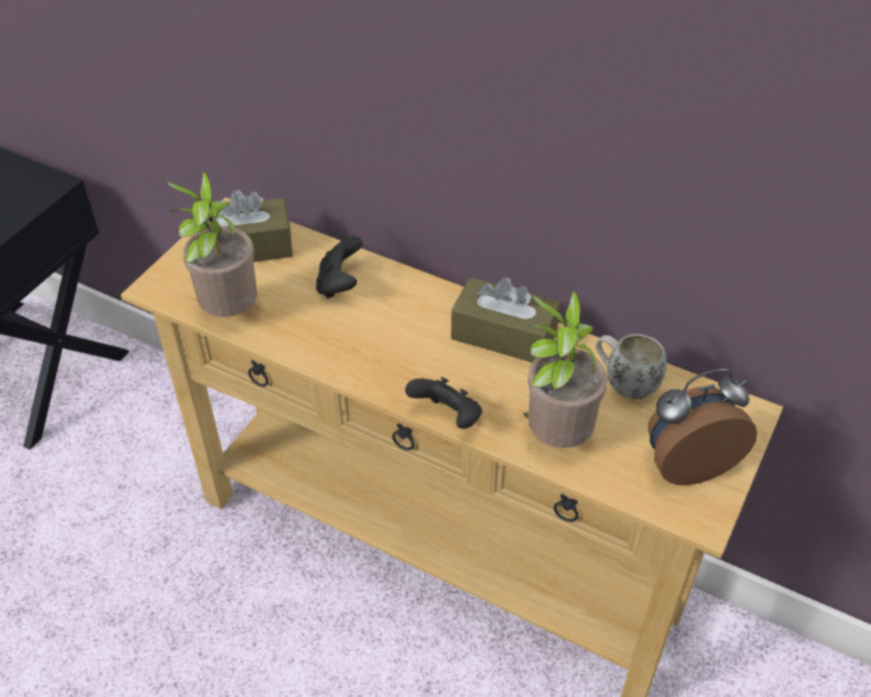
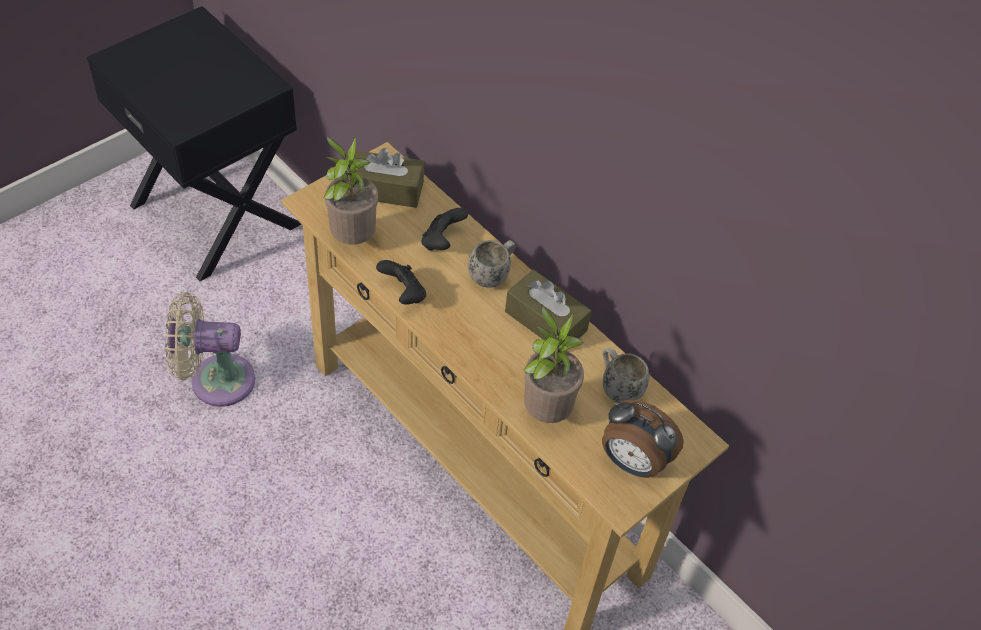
camera: 15 degrees right, 5 degrees up
black game controller [405,377,482,429] -> black game controller moved to [376,260,426,305]
alarm clock [648,369,757,485] -> alarm clock turned 150 degrees counterclockwise [602,399,684,478]
none -> beige fan [165,292,255,407]
none -> white mug [468,240,516,288]

